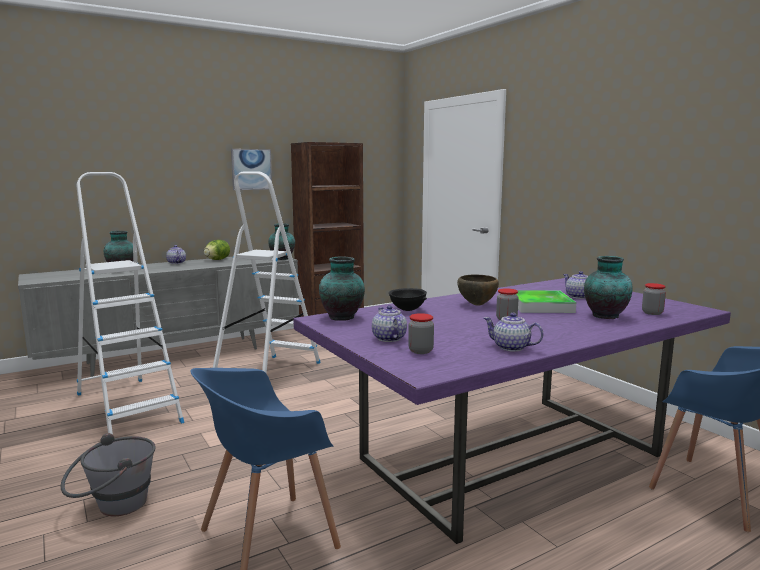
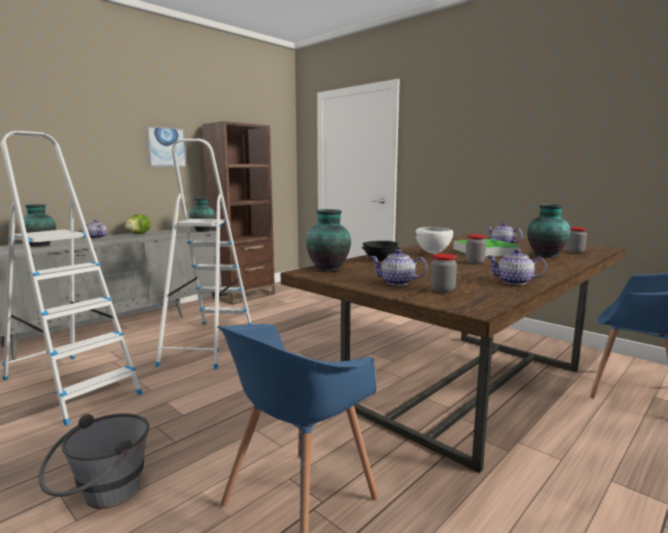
camera: 15 degrees left, 0 degrees up
purple dining table [293,278,731,544] -> brown dining table [281,233,625,473]
teapot [372,305,407,342] -> teapot turned 45 degrees counterclockwise [370,249,427,286]
brown bowl [457,274,499,306] -> white bowl [415,227,453,254]

